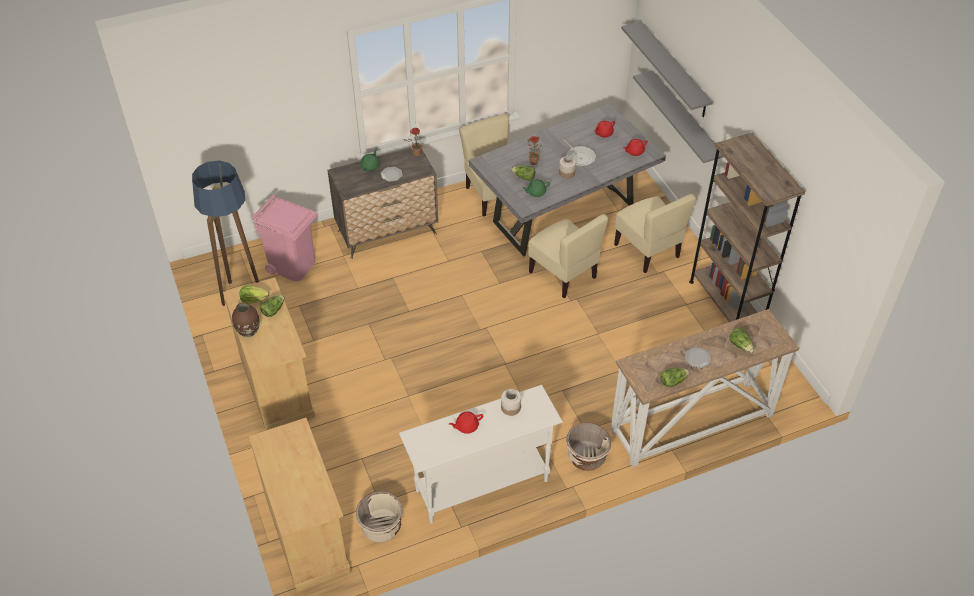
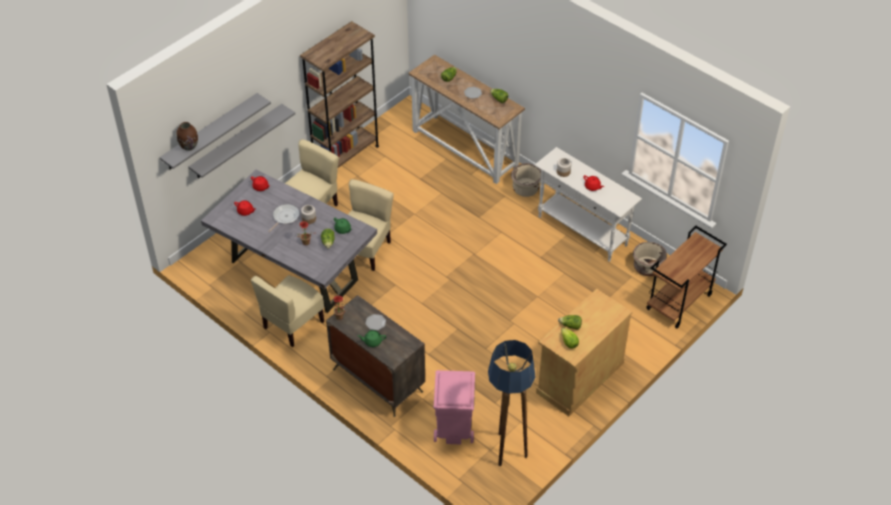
camera: 115 degrees left, 0 degrees up
brown vase [232,302,260,337] -> brown vase moved to [177,122,198,151]
beige cabinet [249,418,351,592] -> brown cart [647,226,727,328]

